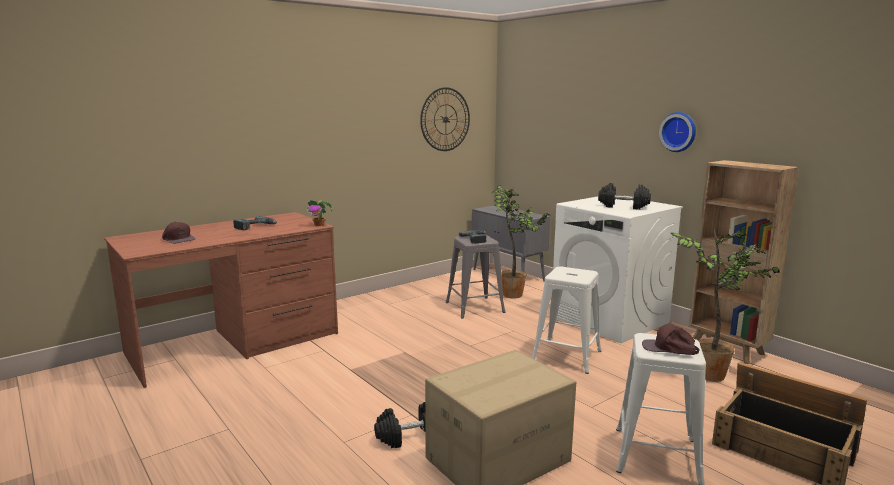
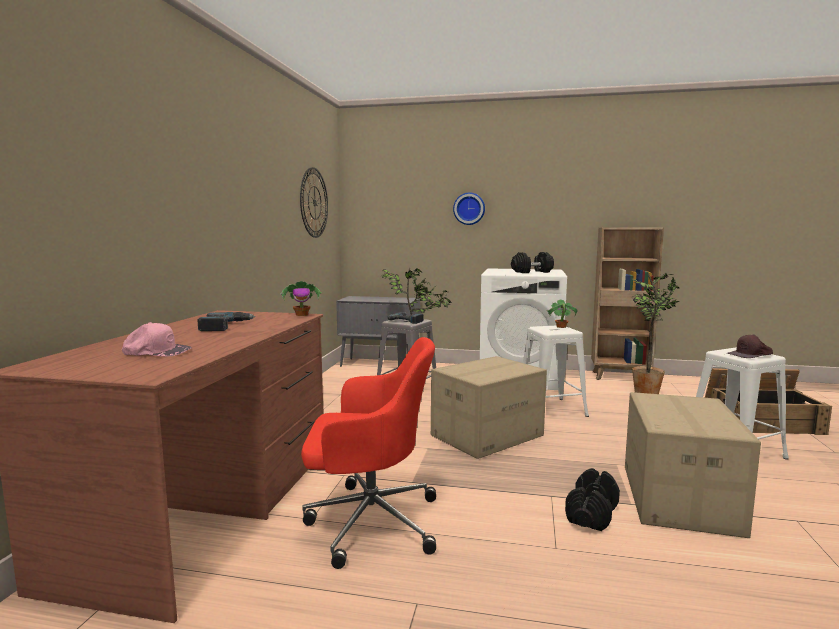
camera: 40 degrees left, 5 degrees down
brown cap [162,222,195,243] -> pink cap [122,322,192,357]
wall clock [659,112,696,152] -> wall clock moved to [453,192,485,225]
none -> red office chair [301,337,436,569]
none -> cardboard box [431,356,547,459]
none -> potted plant [546,299,578,328]

